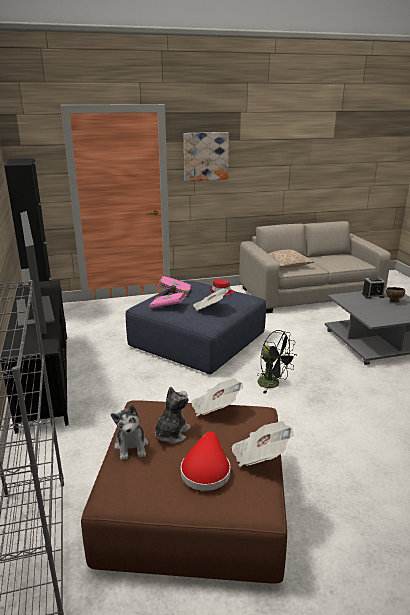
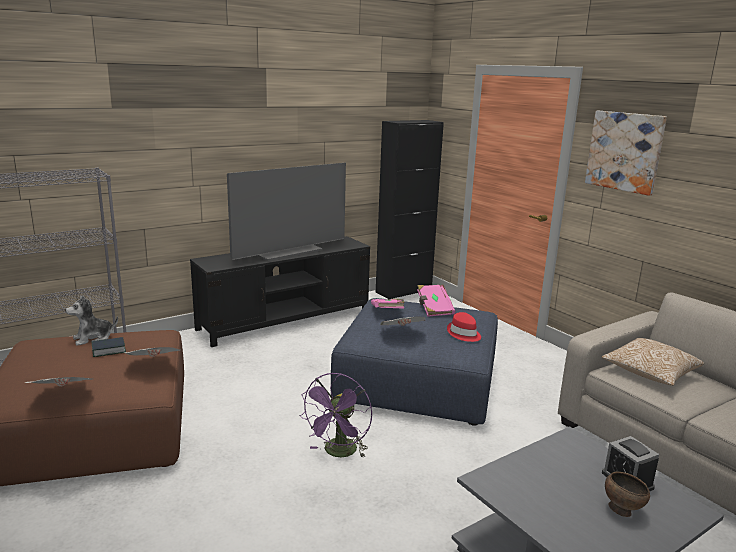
camera: 70 degrees right, 5 degrees down
plush toy [155,386,191,444] -> book [91,337,126,357]
red hat [181,432,230,491] -> none
black fan [257,330,297,394] -> purple fan [299,373,372,458]

